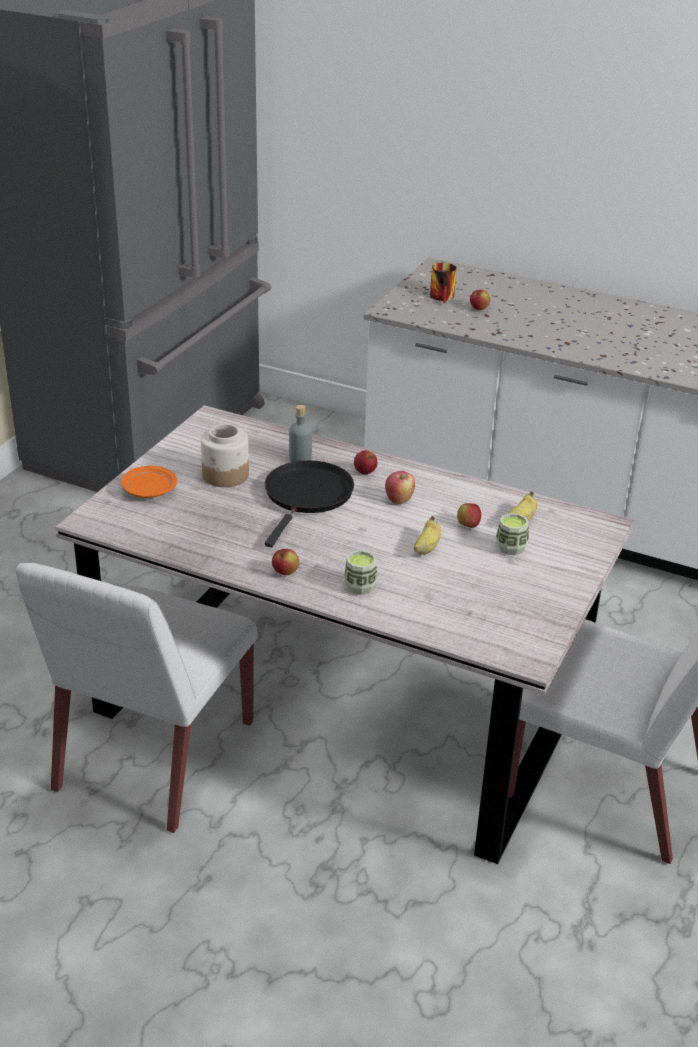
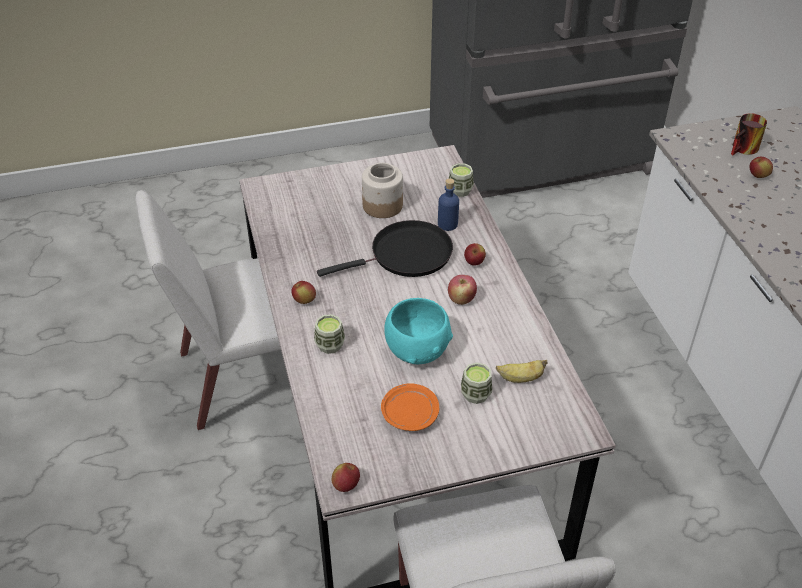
camera: 50 degrees right, 10 degrees up
orange plate [121,466,177,498] -> orange plate moved to [381,383,439,431]
grey bottle [289,405,312,462] -> blue bottle [438,179,459,231]
banana [414,516,441,555] -> turquoise bowl [384,298,453,364]
apple [457,503,481,528] -> apple moved to [332,463,360,492]
none -> cup [449,163,474,197]

